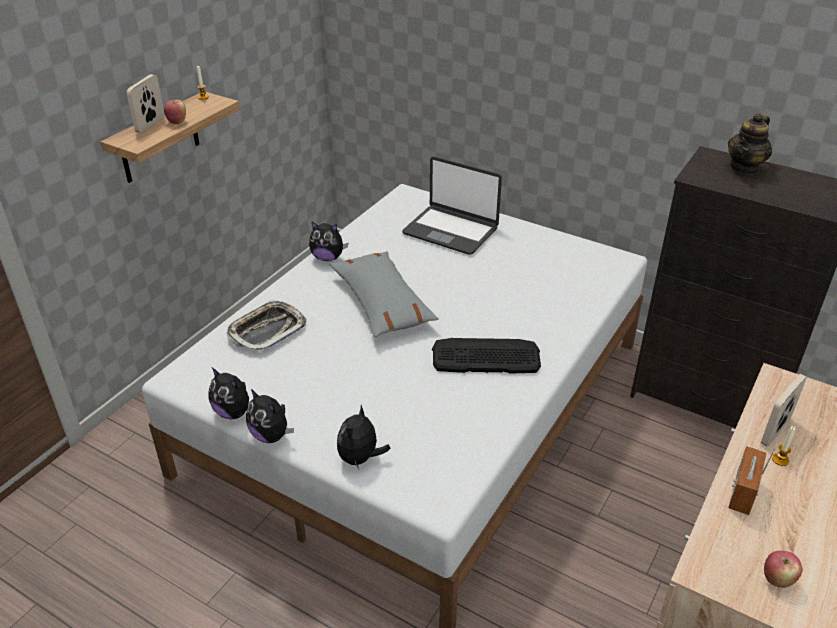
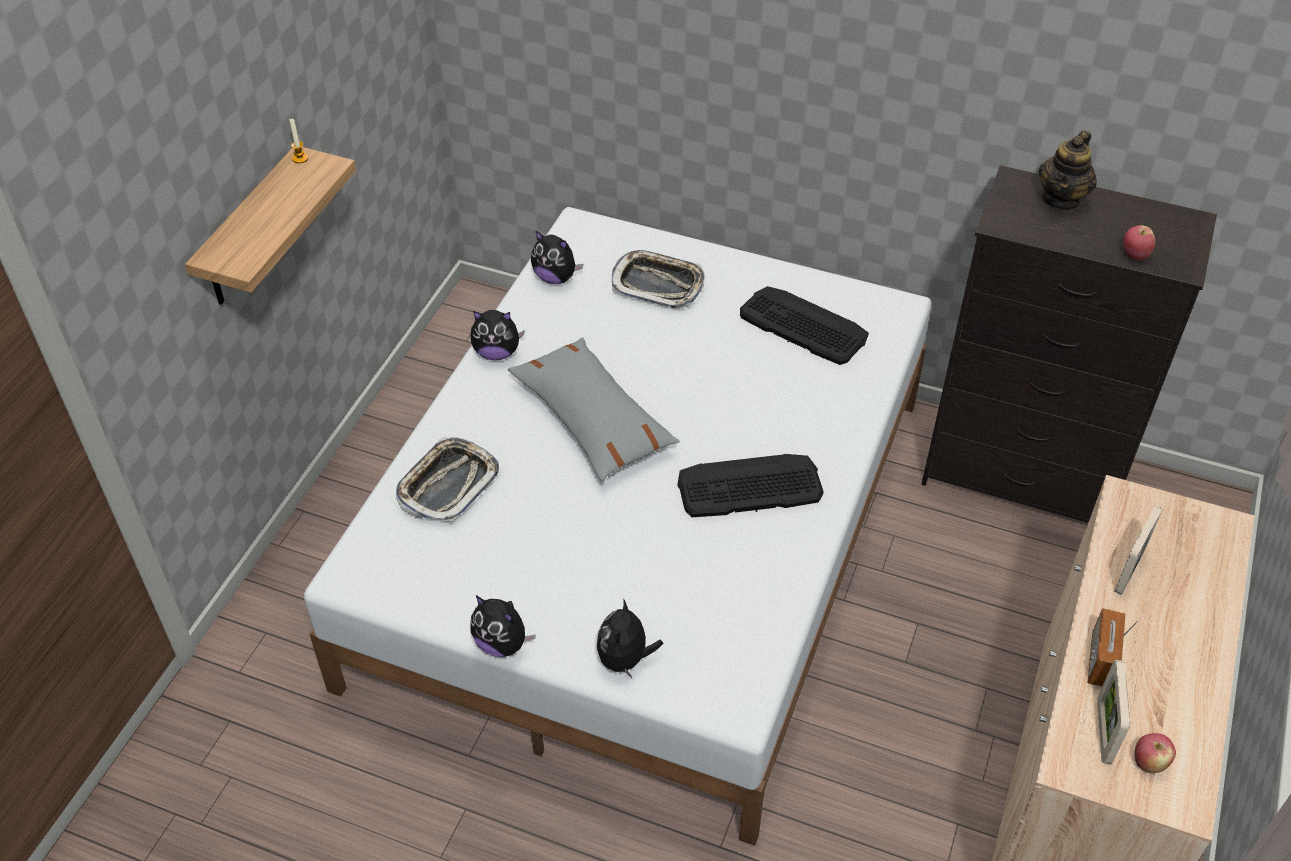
camera: 10 degrees left, 10 degrees up
picture frame [127,74,164,133] -> picture frame moved to [1097,660,1130,764]
apple [164,100,186,124] -> apple moved to [1123,225,1155,260]
plush toy [208,368,249,419] -> plush toy moved to [531,230,583,284]
laptop [402,157,502,255] -> tray [612,250,705,309]
candle [772,426,796,466] -> none
none -> keyboard [740,286,869,365]

